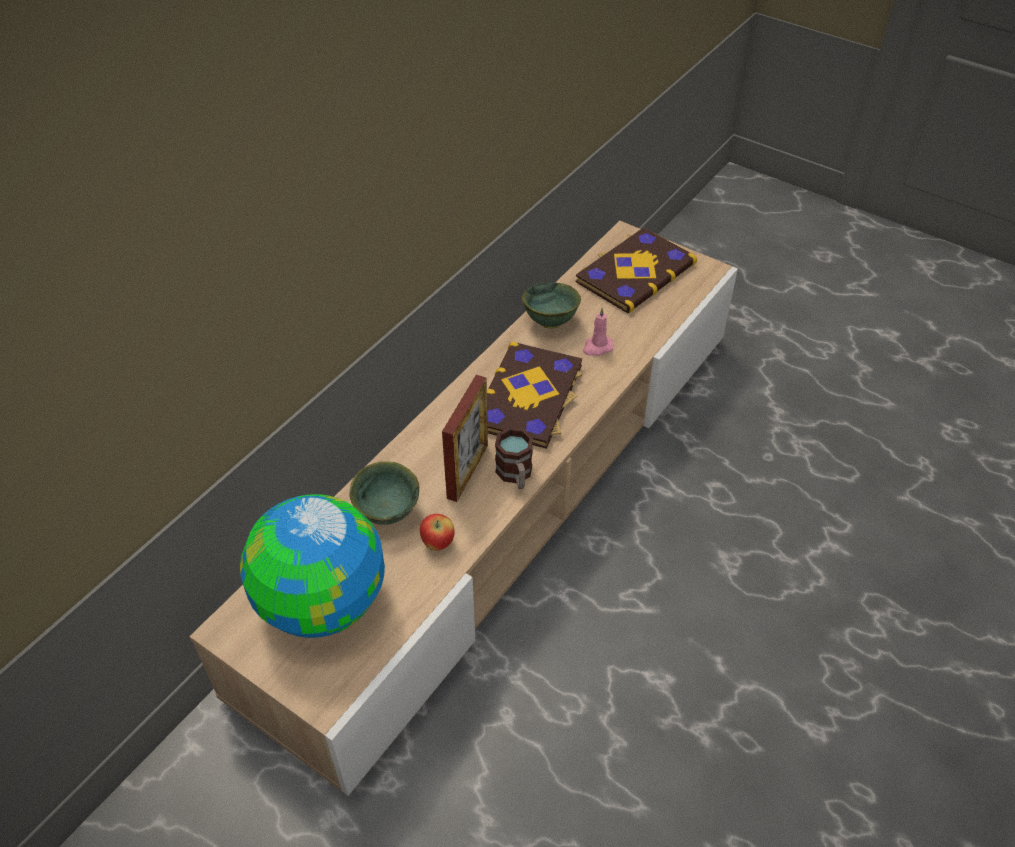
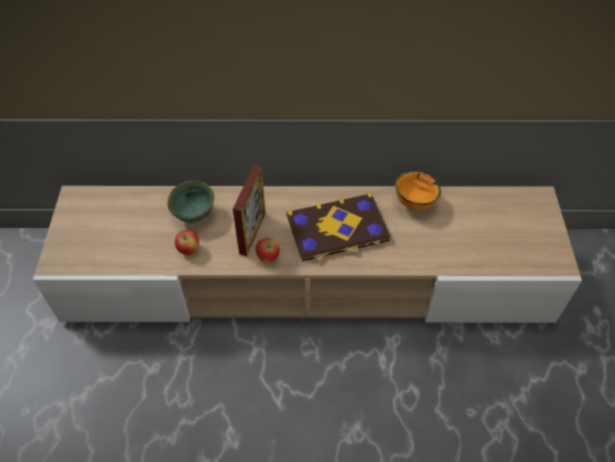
camera: 55 degrees right, 5 degrees up
globe [240,494,385,638] -> none
picture frame [442,375,488,502] -> picture frame turned 60 degrees counterclockwise [233,165,266,256]
mug [495,427,533,489] -> apple [256,238,280,263]
green bowl [522,282,581,329] -> orange bowl [395,172,441,210]
book [576,227,697,313] -> none
pink candle [583,308,614,356] -> none

